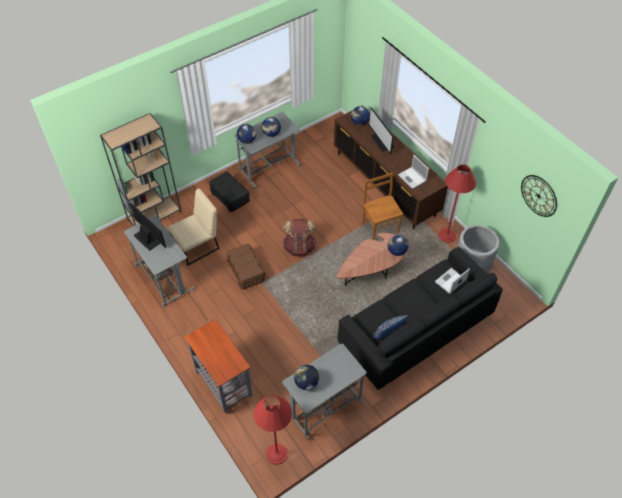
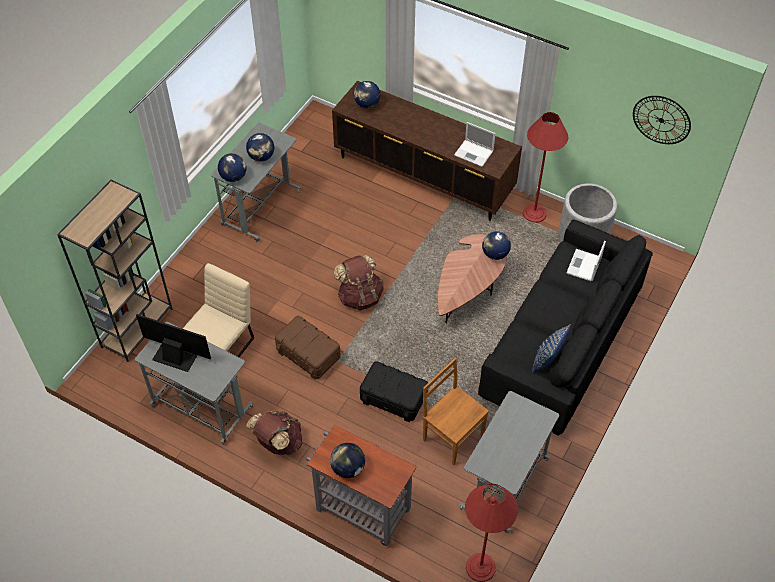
camera: 25 degrees left, 0 degrees up
black storage box [209,171,250,213] -> black storage box moved to [360,361,428,422]
globe [294,365,319,390] -> globe moved to [330,443,365,478]
brown chair [362,173,403,240] -> brown chair moved to [423,358,489,465]
monitor [369,107,394,154] -> none
none -> brown backpack [246,411,302,455]

